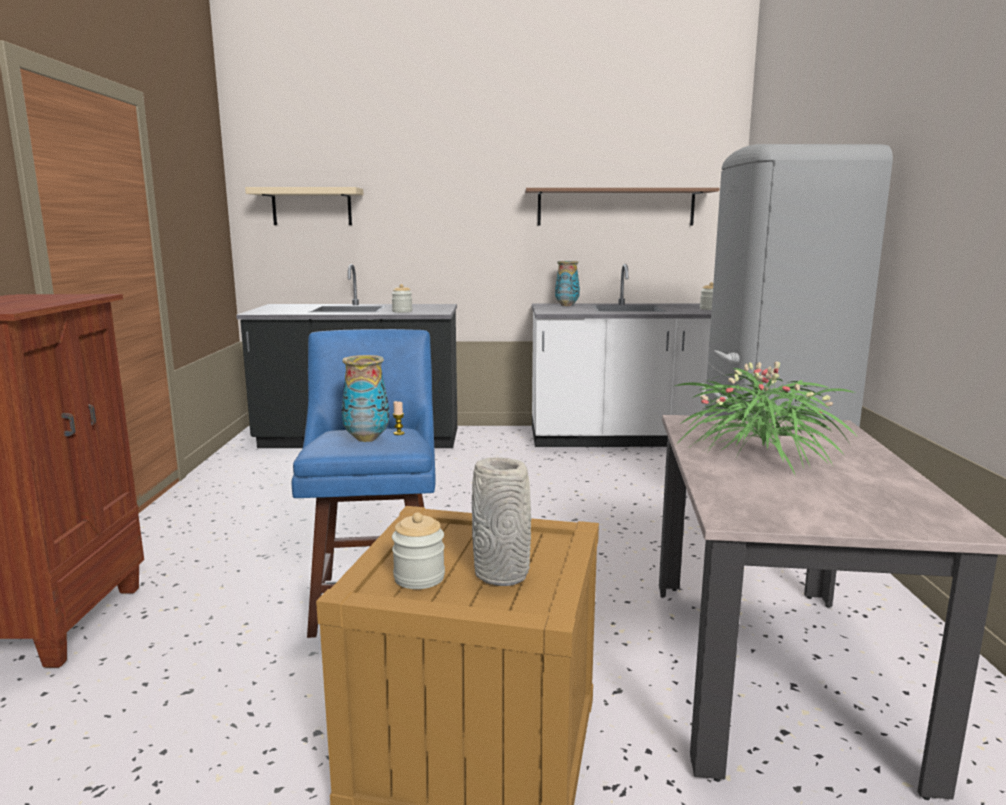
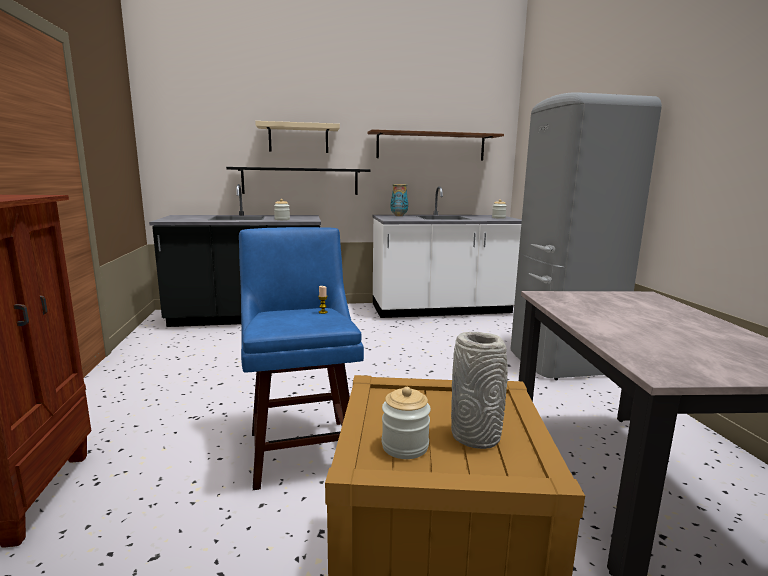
camera: 10 degrees left, 0 degrees up
beige shelf [245,187,363,225] -> beige shelf moved to [255,121,340,153]
vase [342,355,389,442] -> none
potted plant [675,361,856,475] -> none
none -> black shelf [226,167,371,195]

